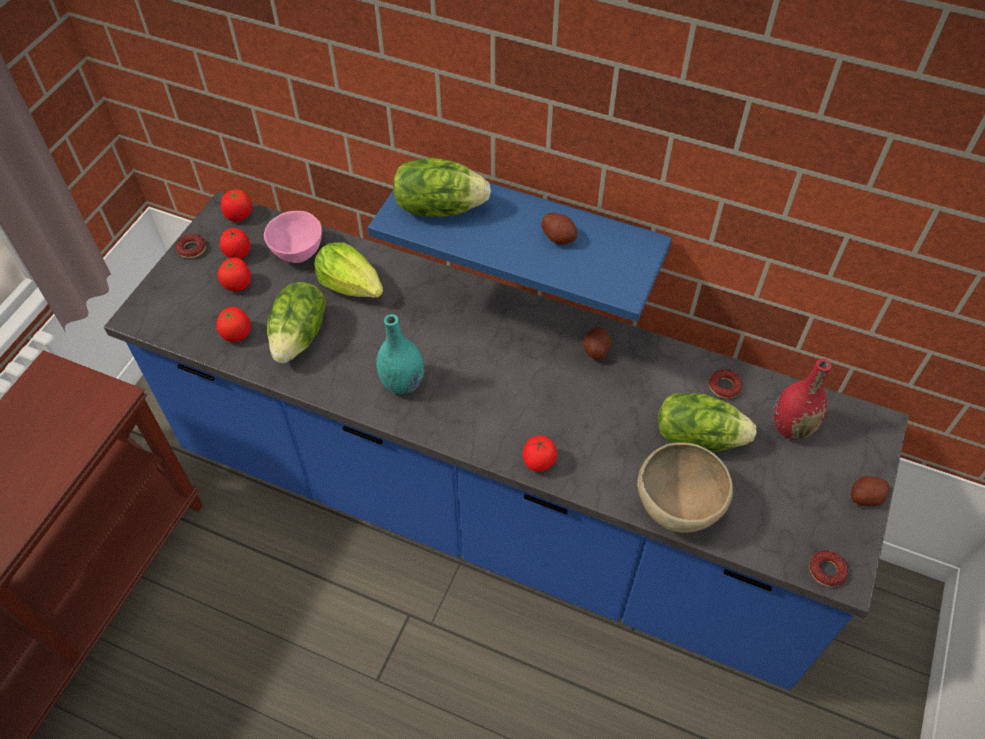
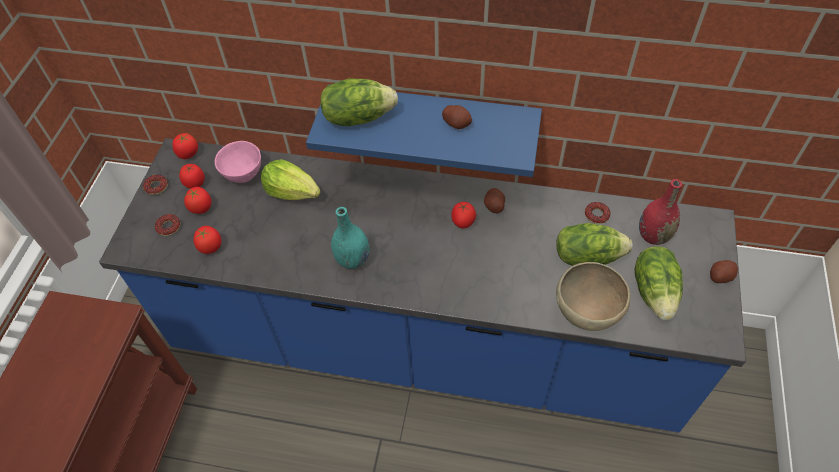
camera: 10 degrees left, 0 degrees up
lettuce [267,282,326,363] -> lettuce moved to [635,247,683,320]
tomato [523,436,557,472] -> tomato moved to [451,202,476,228]
donut [810,550,848,587] -> donut moved to [155,214,180,236]

